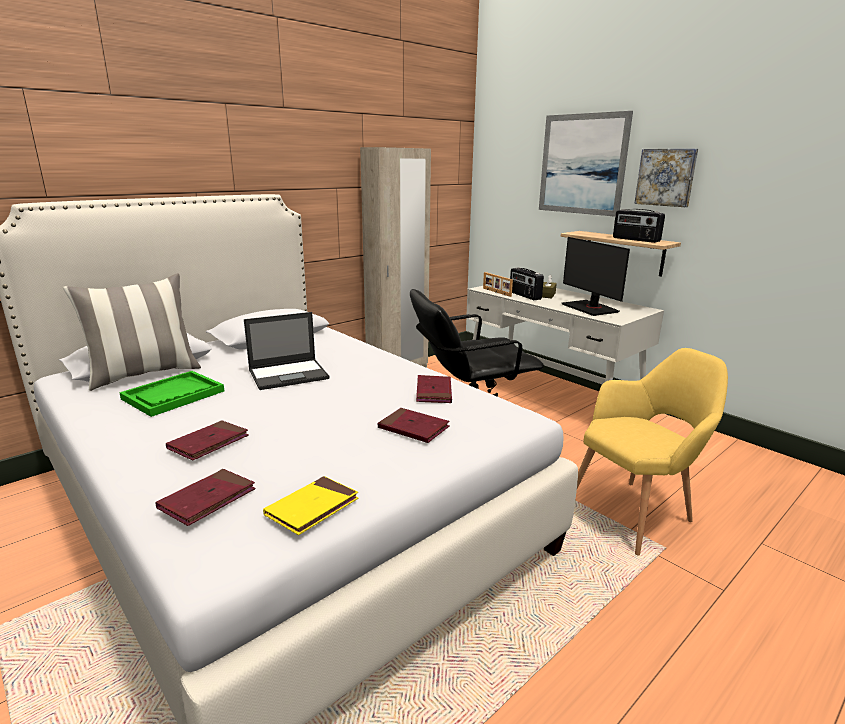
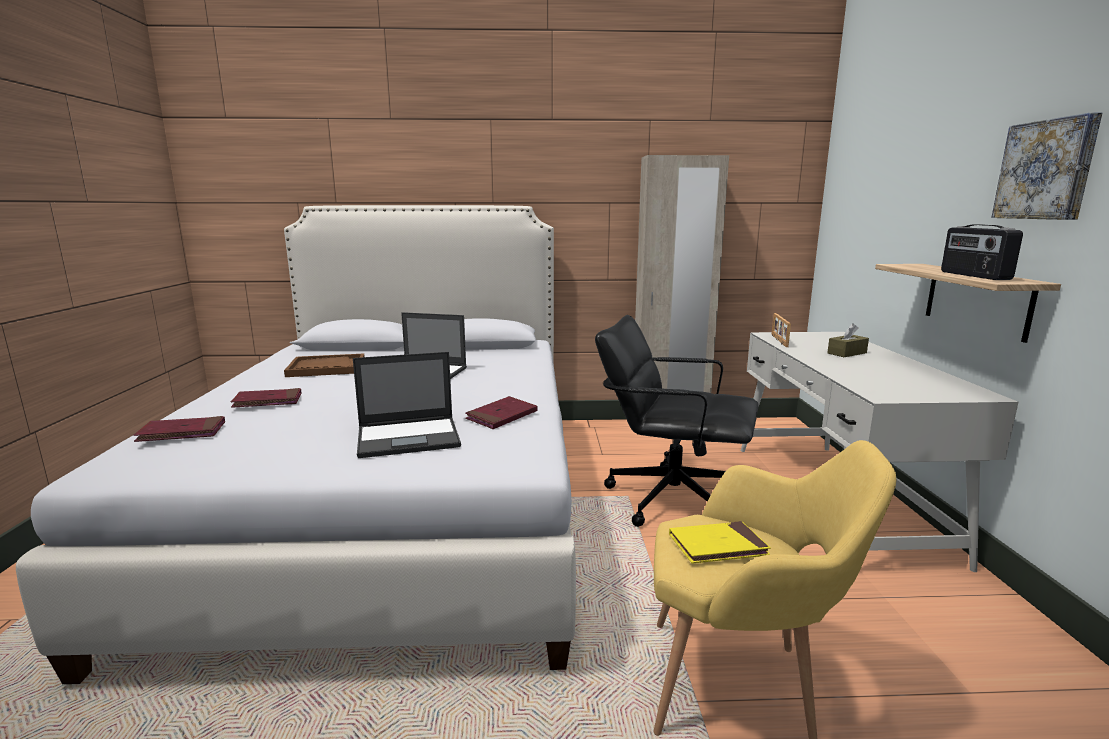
camera: 40 degrees right, 5 degrees down
pillow [63,273,201,391] -> none
green tray [119,371,224,417] -> brown tray [284,354,365,377]
yellow book [263,476,359,535] -> yellow book moved to [669,521,771,563]
red book [378,408,450,443] -> laptop [353,352,461,458]
radio [510,268,544,300] -> none
picture [539,111,633,217] -> none
monitor [562,237,630,316] -> none

